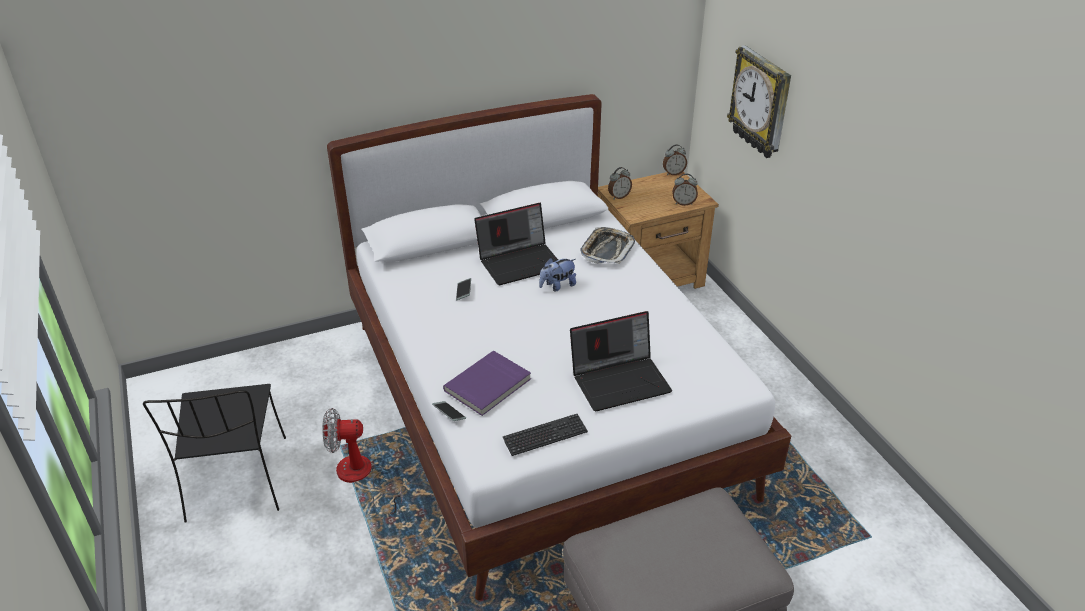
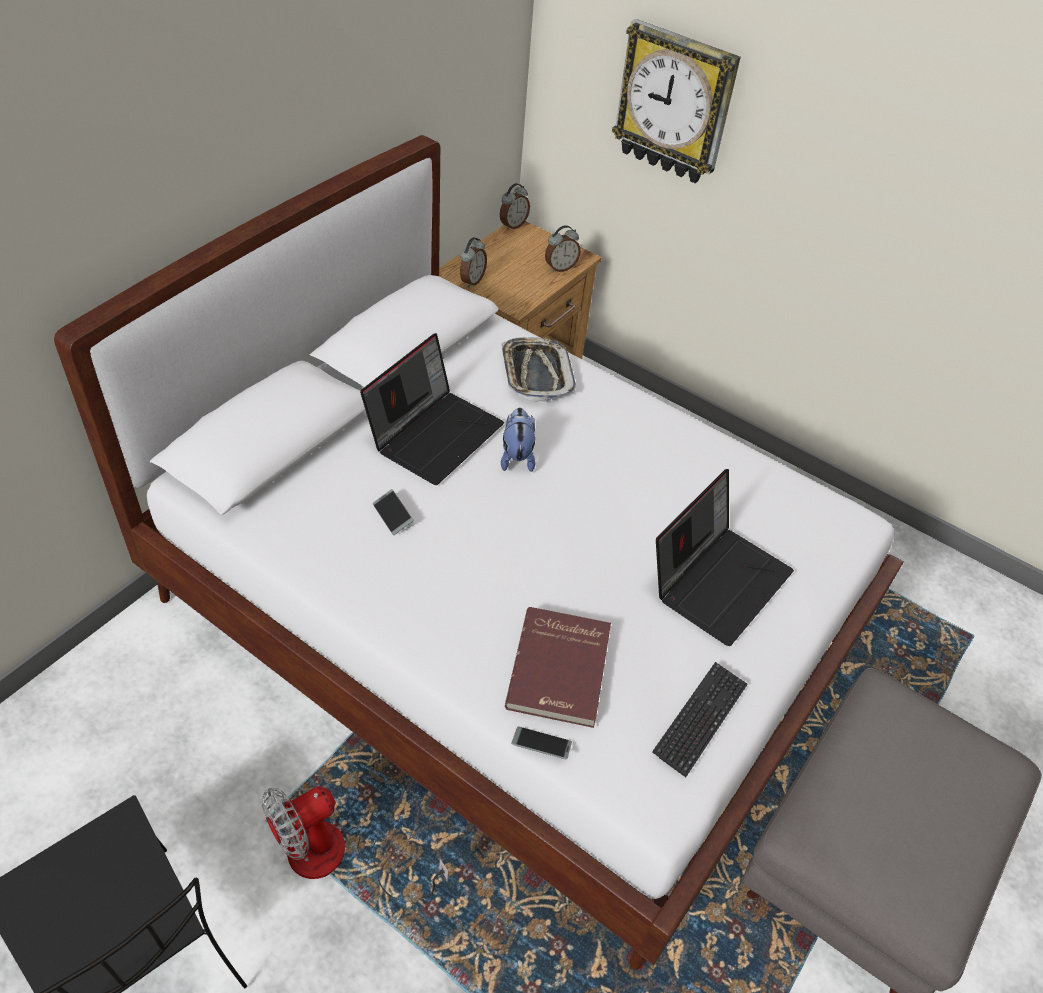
camera: 35 degrees left, 10 degrees up
purple book [443,351,531,416] -> red book [505,607,611,728]
plush toy [539,258,576,292] -> plush toy turned 150 degrees clockwise [501,408,536,472]

